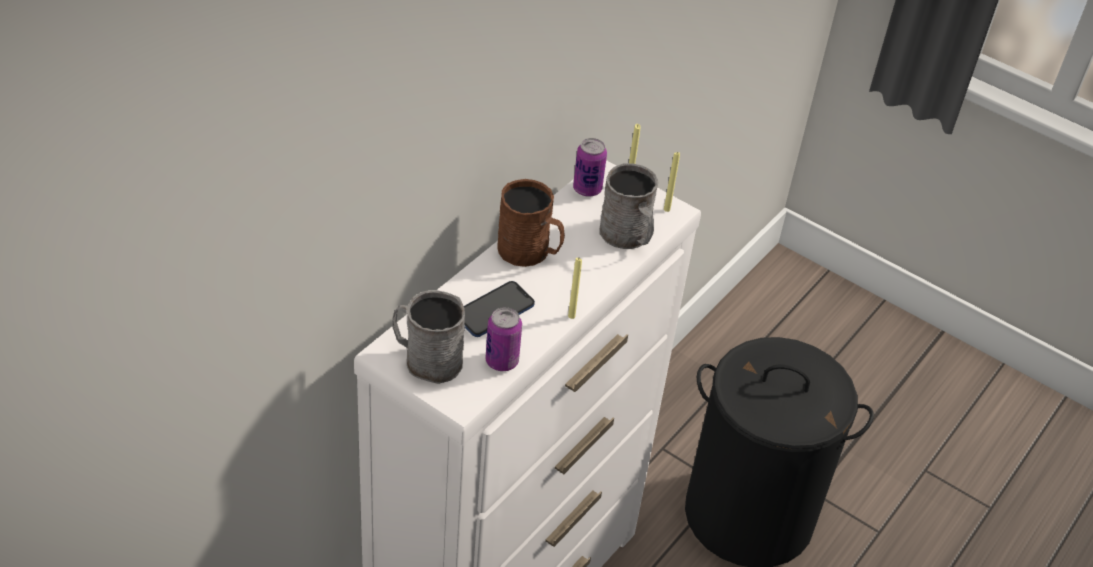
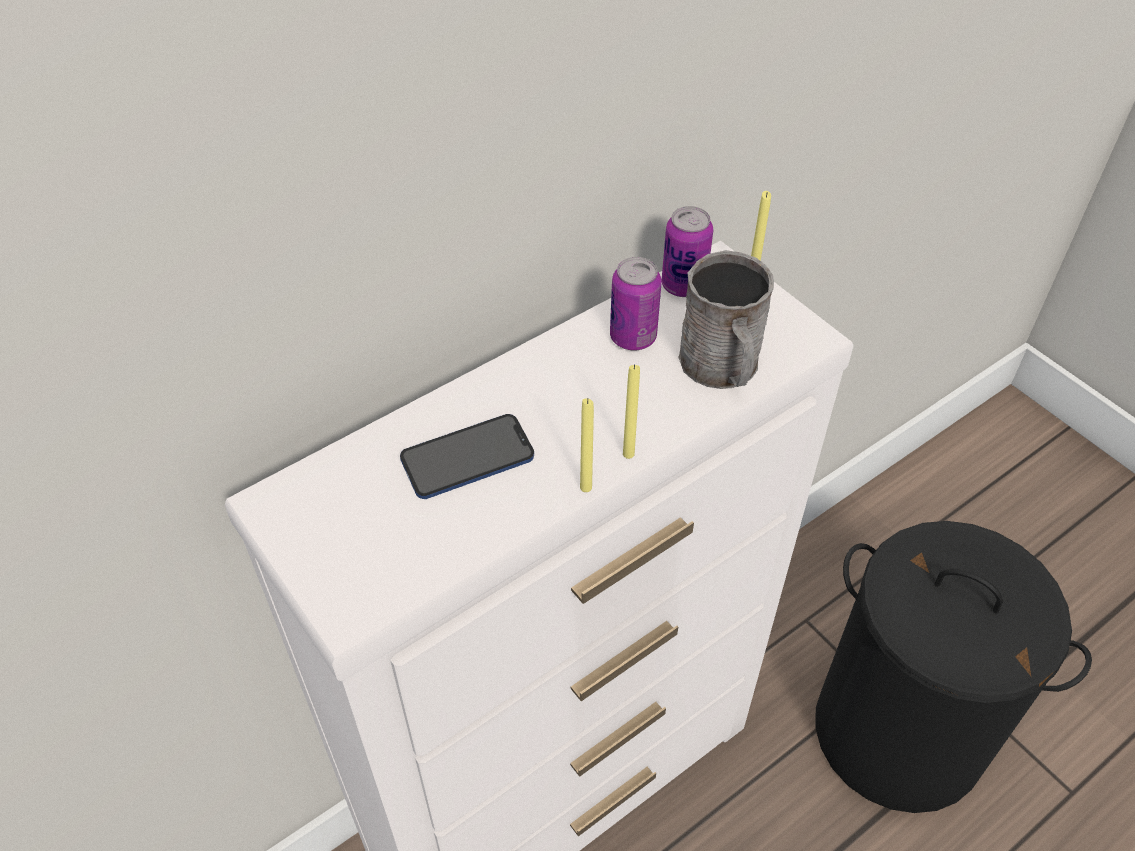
camera: 20 degrees right, 5 degrees up
grey mug [392,290,465,384] -> none
can [485,307,522,371] -> can moved to [610,257,662,350]
brown mug [497,179,565,267] -> none
yellow candle [664,151,680,212] -> yellow candle moved to [623,364,640,459]

